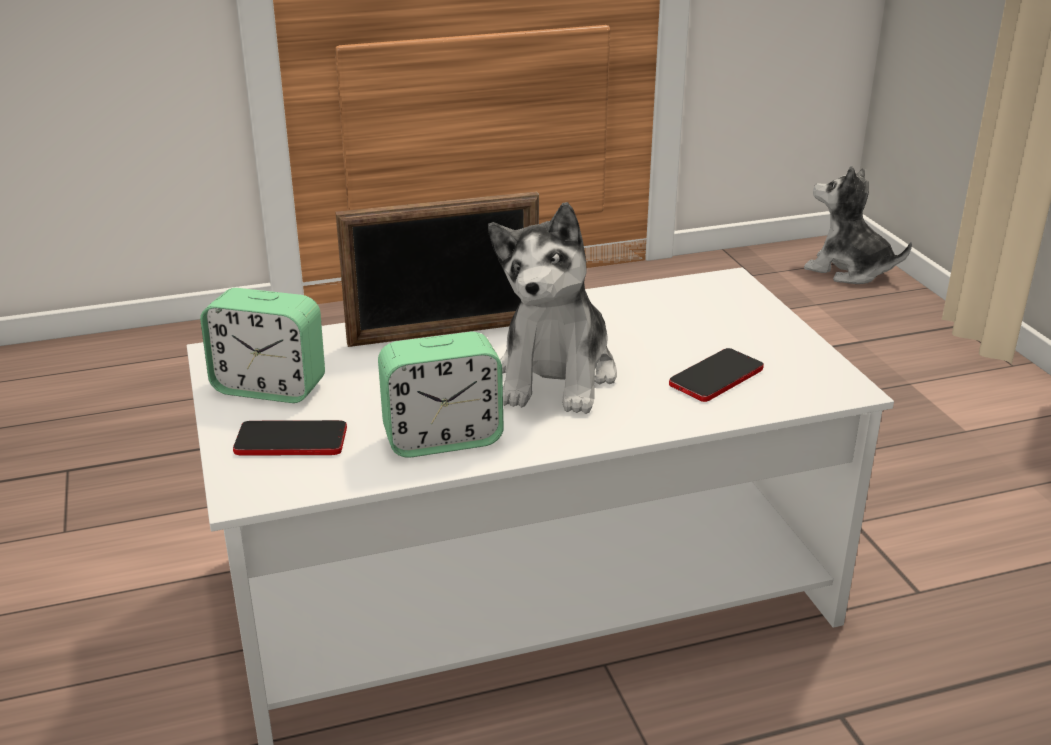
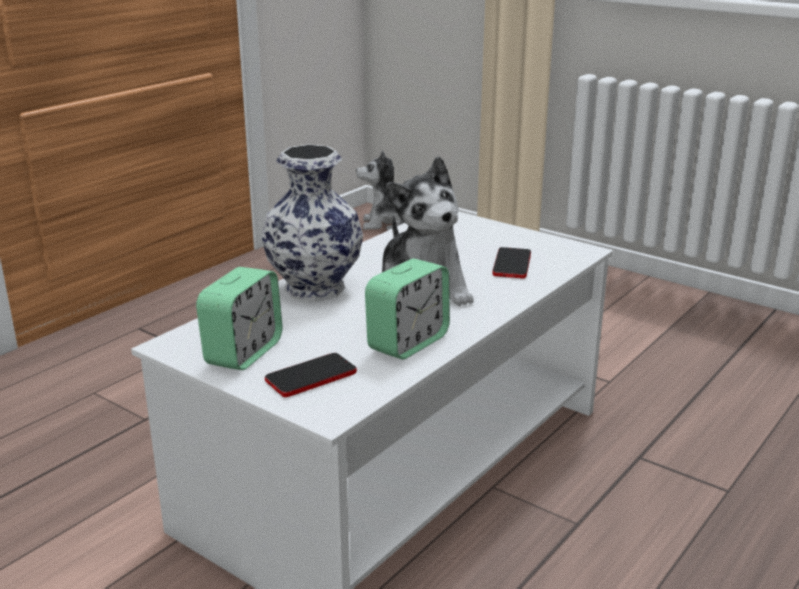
camera: 35 degrees left, 5 degrees down
alarm clock [200,288,325,403] -> alarm clock turned 45 degrees counterclockwise [196,267,282,370]
picture frame [335,191,539,347] -> vase [261,144,363,302]

